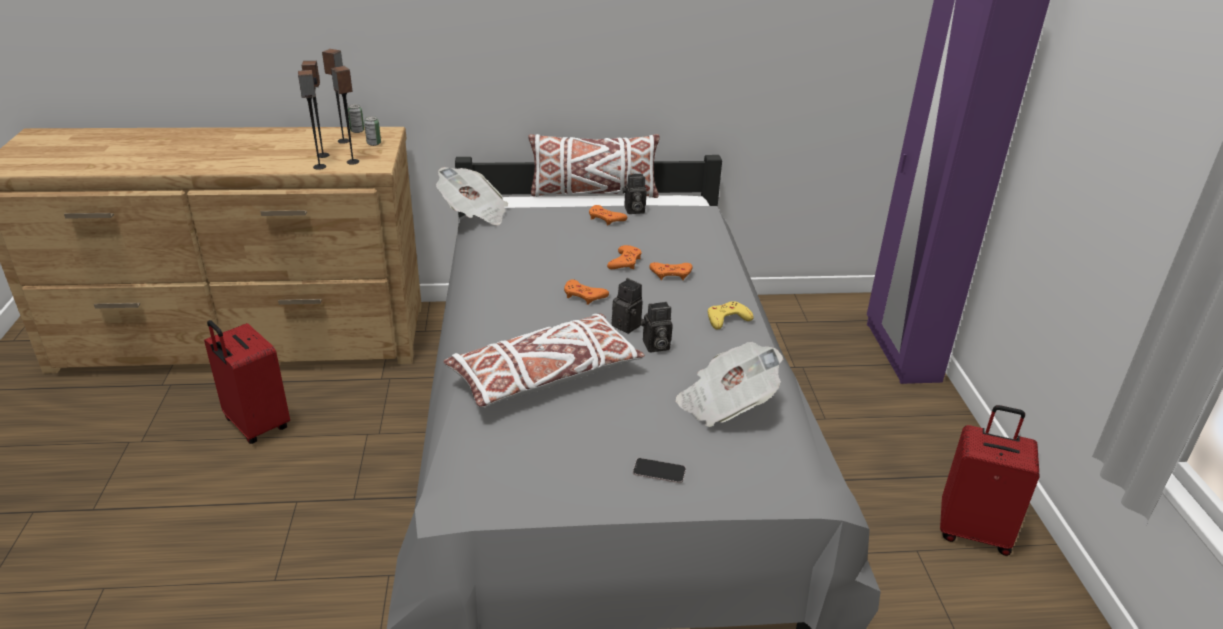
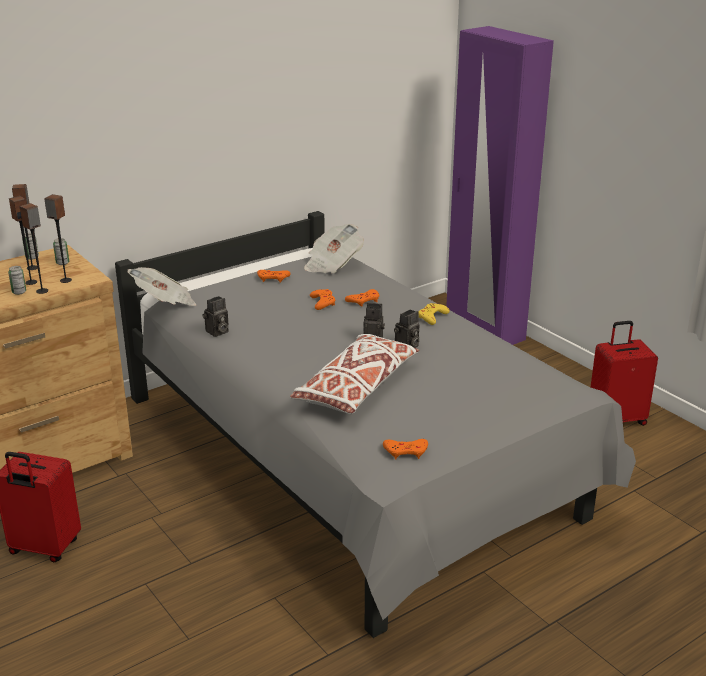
camera: 30 degrees left, 5 degrees down
white pillow [528,134,660,198] -> none
orange game controller [564,279,609,305] -> orange game controller moved to [383,439,428,459]
camera [622,174,647,214] -> camera moved to [202,296,229,337]
phone [633,458,686,483] -> none
newspaper [676,342,783,427] -> newspaper moved to [304,224,364,273]
none -> can [8,266,26,295]

